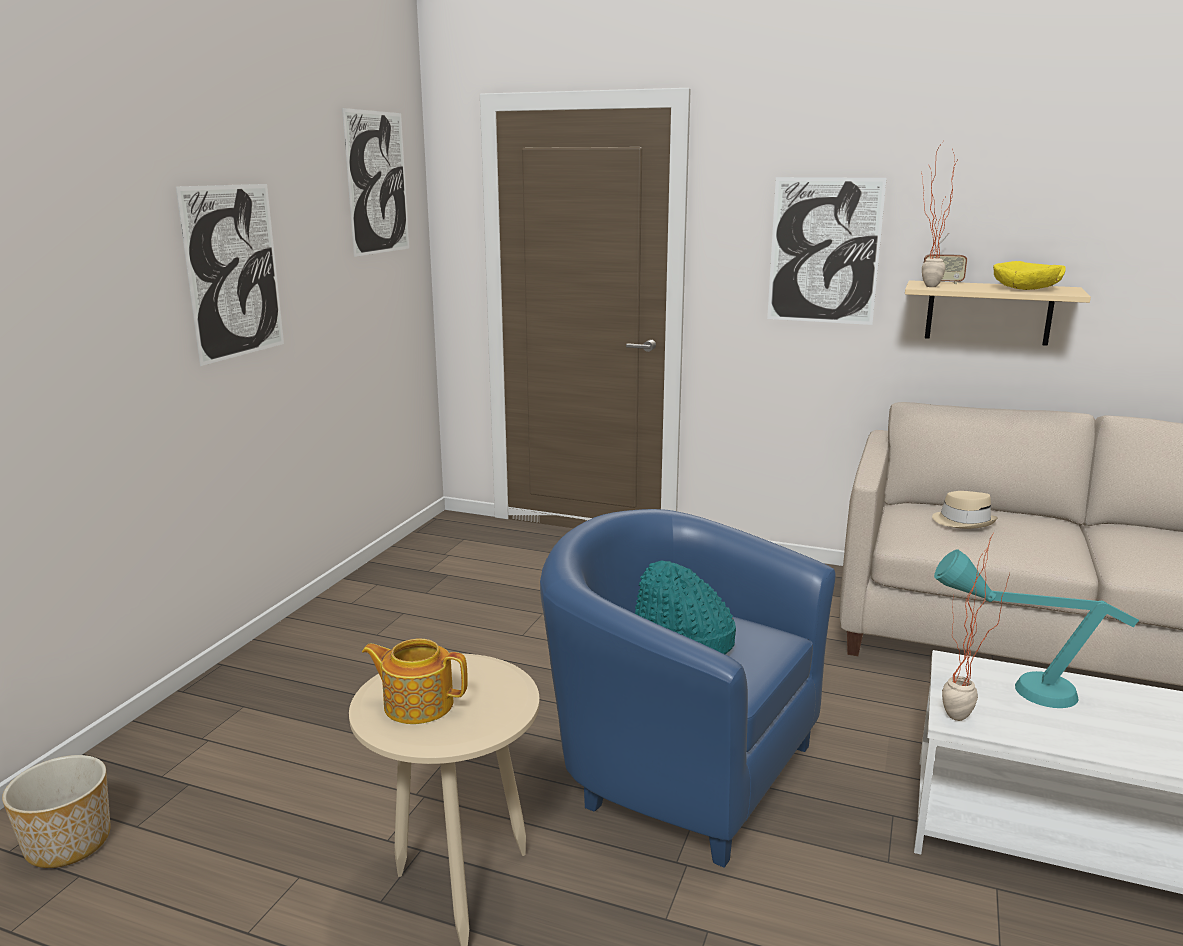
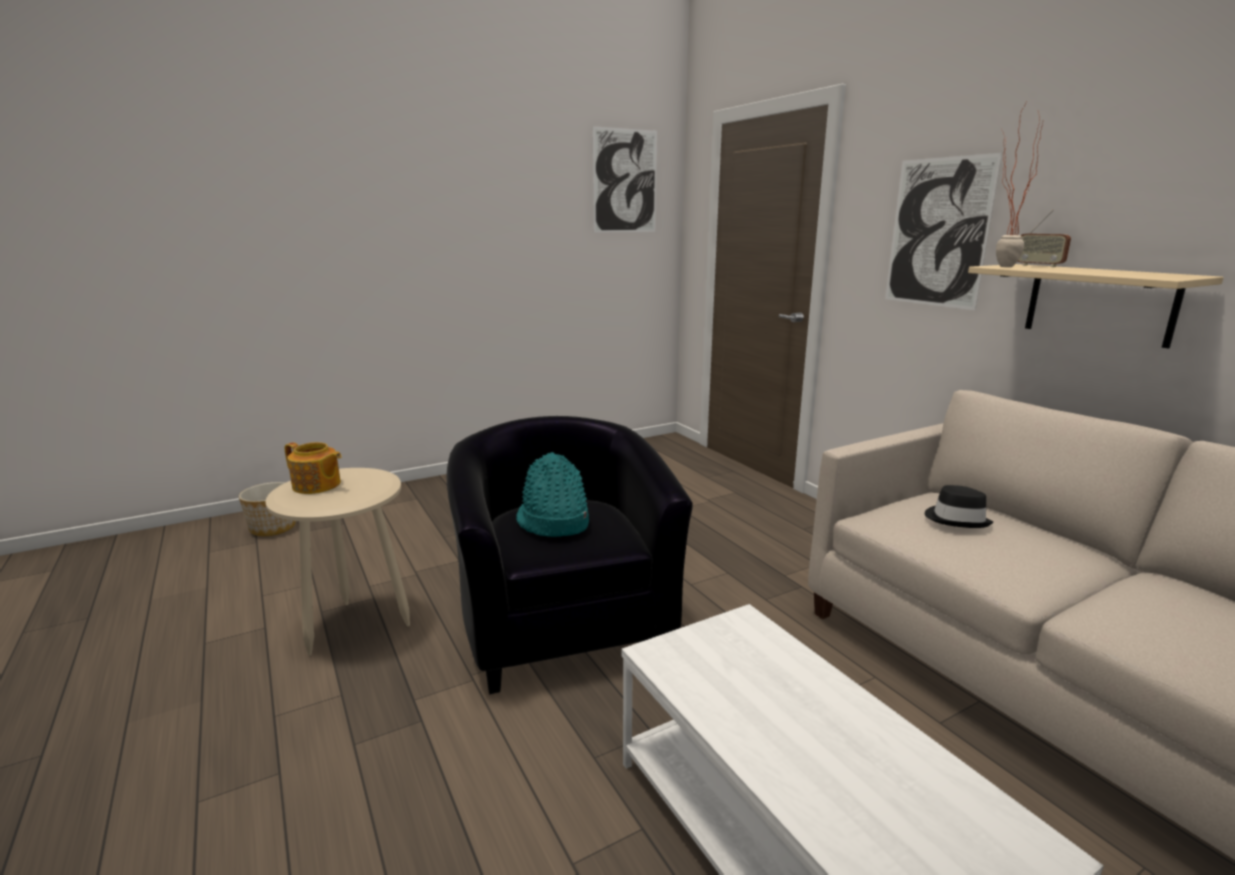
camera: 40 degrees right, 0 degrees up
picture [176,184,284,366] -> none
teapot [362,639,468,724] -> teapot turned 150 degrees clockwise [285,442,342,494]
blue armchair [540,509,835,868] -> black armchair [446,416,693,694]
beige hat [932,491,998,529] -> black hat [925,485,993,528]
turquoise table lamp [934,549,1139,708] -> none
potted plant [942,534,1009,721] -> none
yellow bowl [993,261,1066,290] -> none

